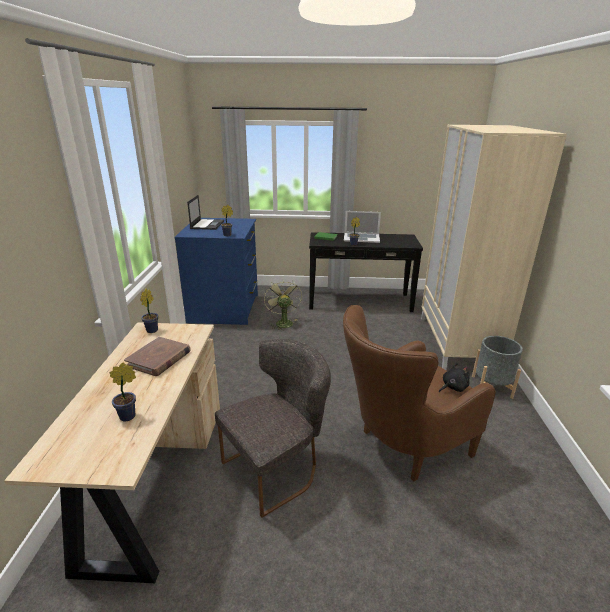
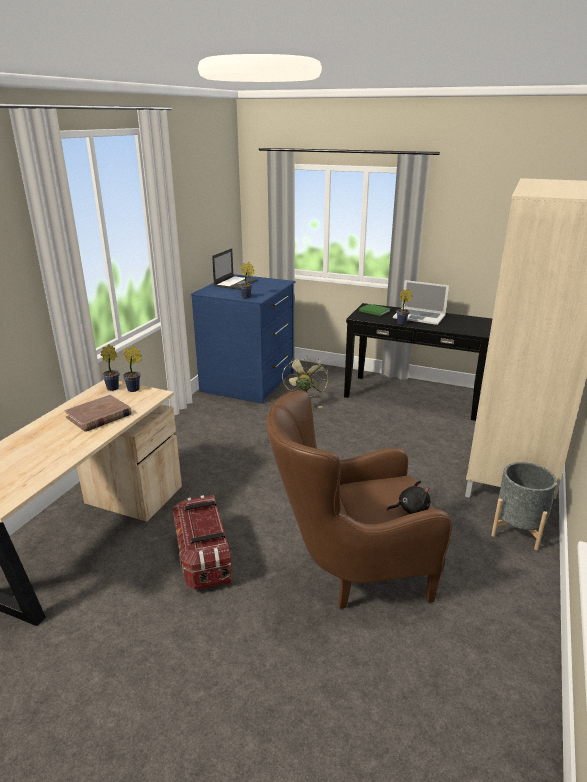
camera: 20 degrees right, 0 degrees up
potted plant [109,363,136,421] -> potted plant moved to [123,346,142,392]
grey chair [215,339,331,518] -> storage box [172,495,232,590]

